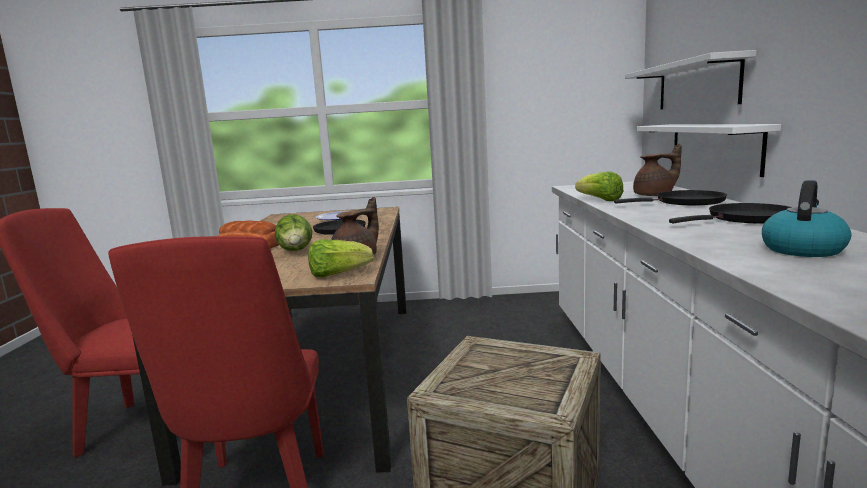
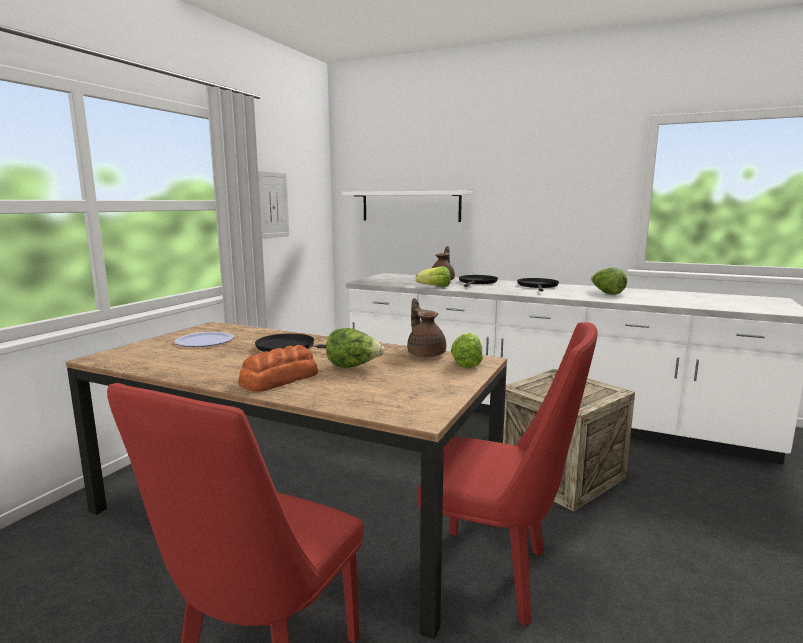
camera: 65 degrees left, 0 degrees up
white shelf [636,124,781,177] -> none
kettle [762,180,851,257] -> lettuce [591,267,627,295]
none -> picture [258,171,289,239]

